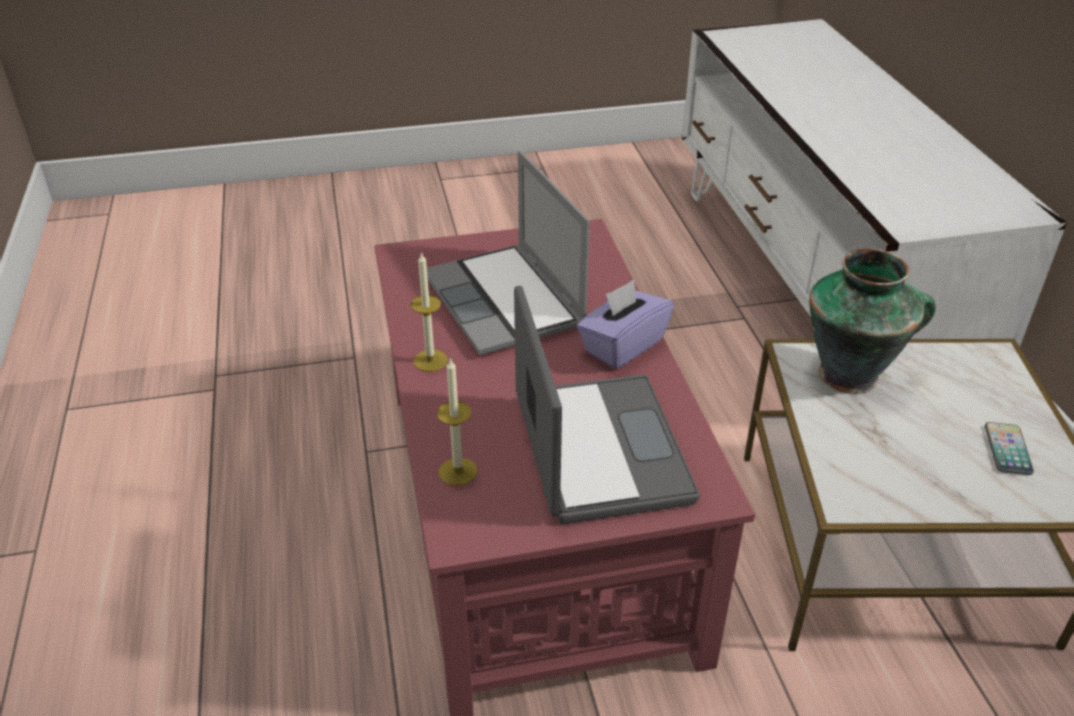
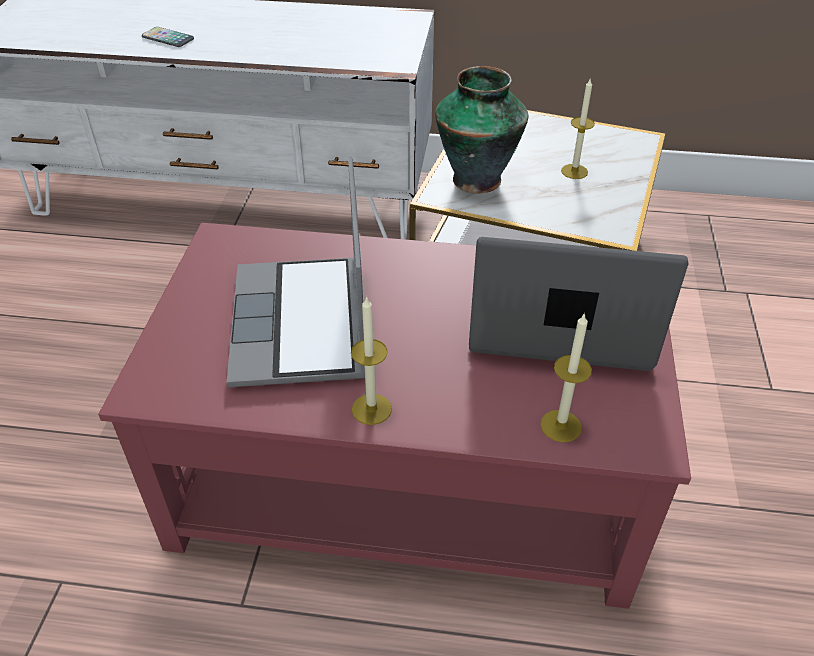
camera: 70 degrees left, 5 degrees up
laptop [427,150,590,356] -> laptop turned 90 degrees clockwise [227,156,365,387]
purple tissue box [577,280,674,369] -> none
phone [985,422,1034,475] -> phone moved to [142,27,194,47]
none -> candle [561,79,595,179]

